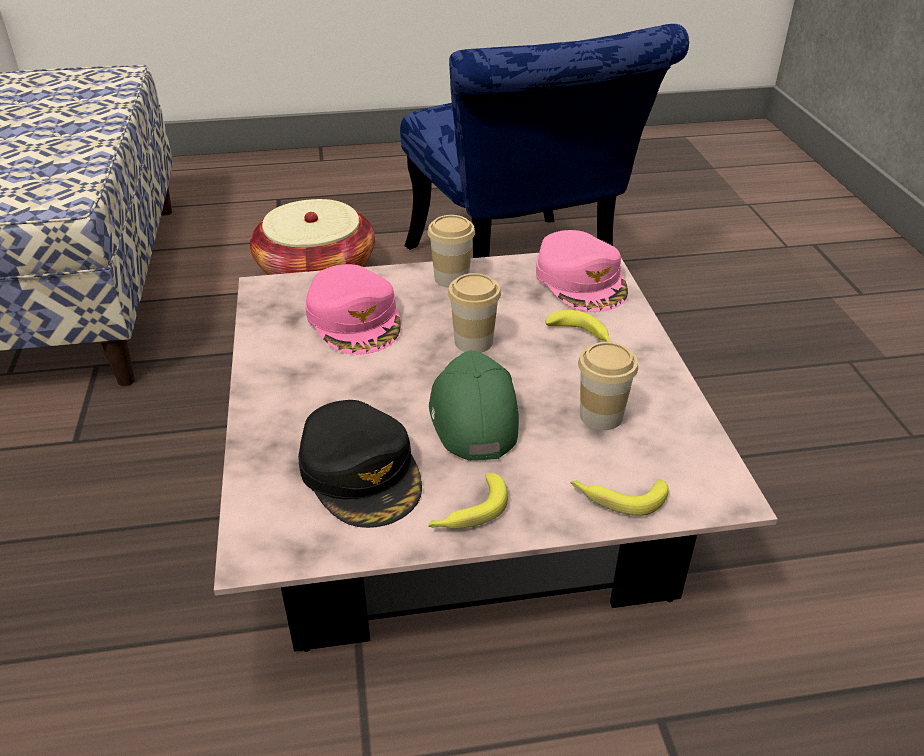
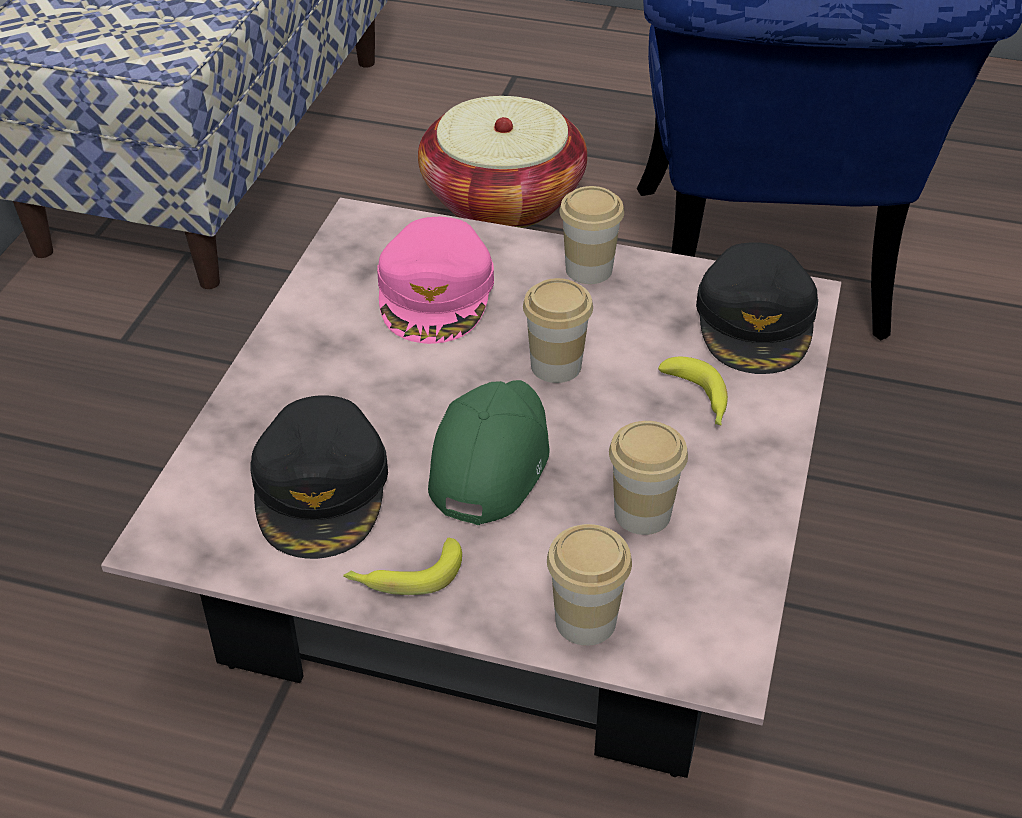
camera: 25 degrees right, 5 degrees up
pink cap [536,230,628,312] -> black cap [696,242,818,374]
banana [570,479,669,516] -> cup [547,524,632,646]

